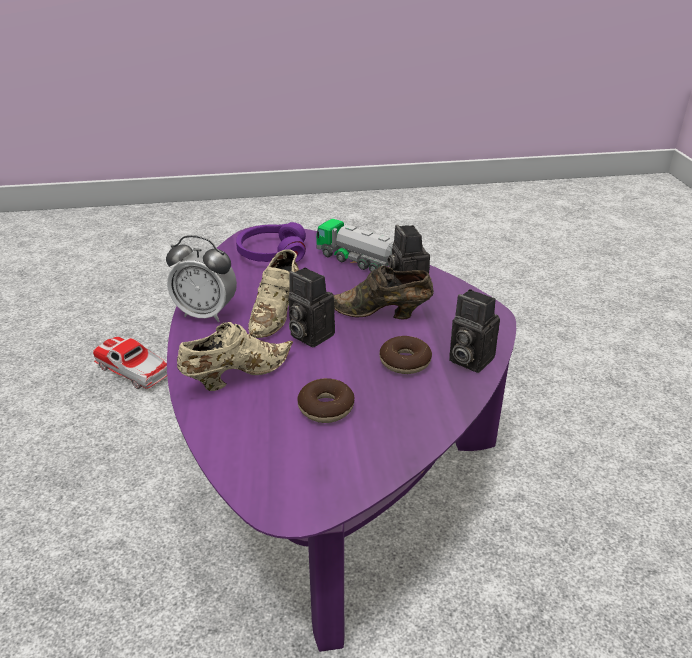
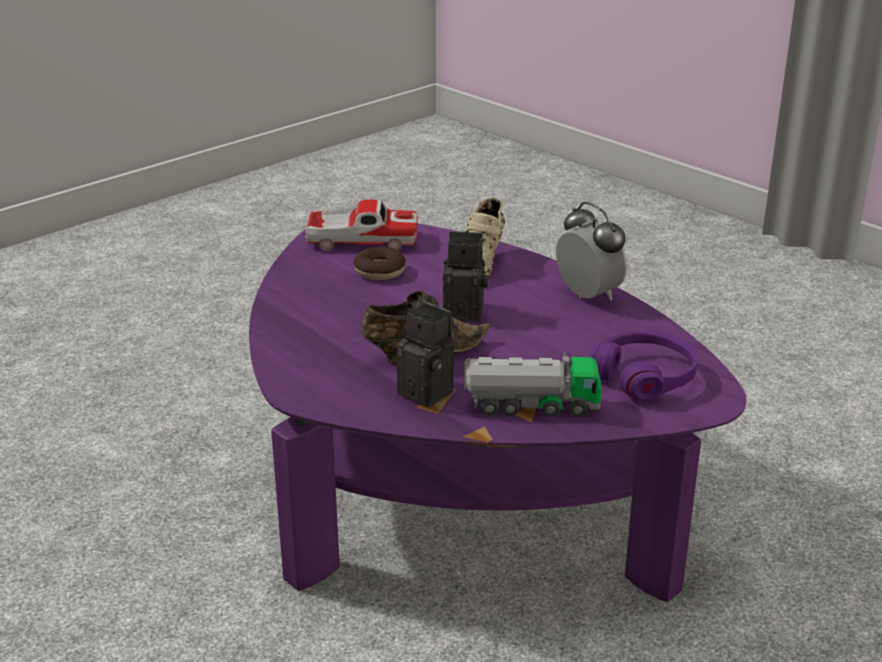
camera: 145 degrees right, 5 degrees down
toy car [93,337,167,389] -> toy car moved to [305,199,418,252]
alarm clock [166,235,237,322] -> alarm clock turned 75 degrees clockwise [556,202,627,301]
beige shoe [248,249,299,338] -> none
donut [379,336,432,374] -> none
camera [449,289,500,373] -> none

